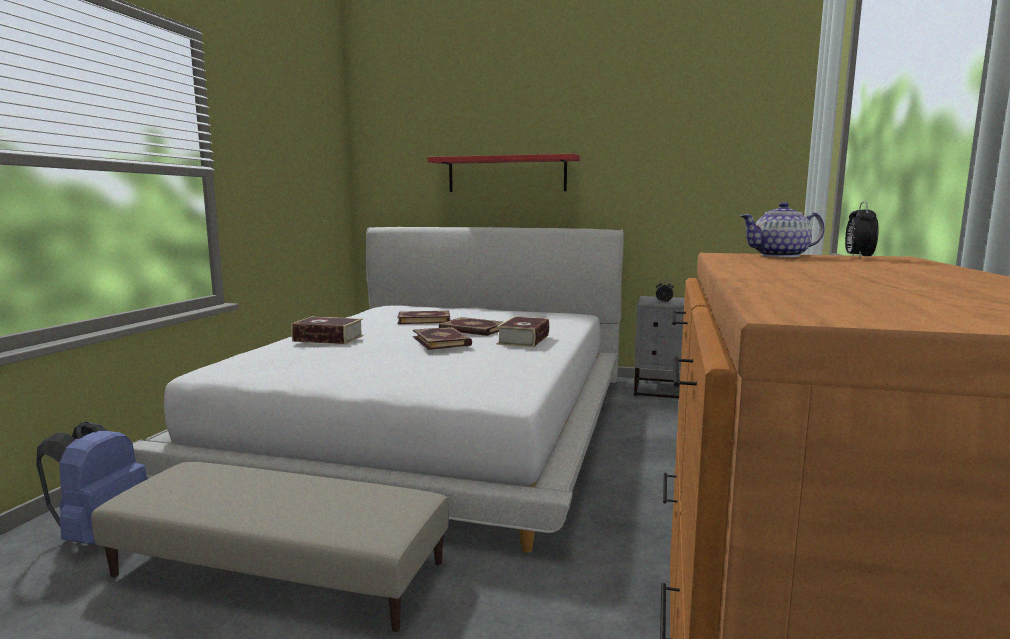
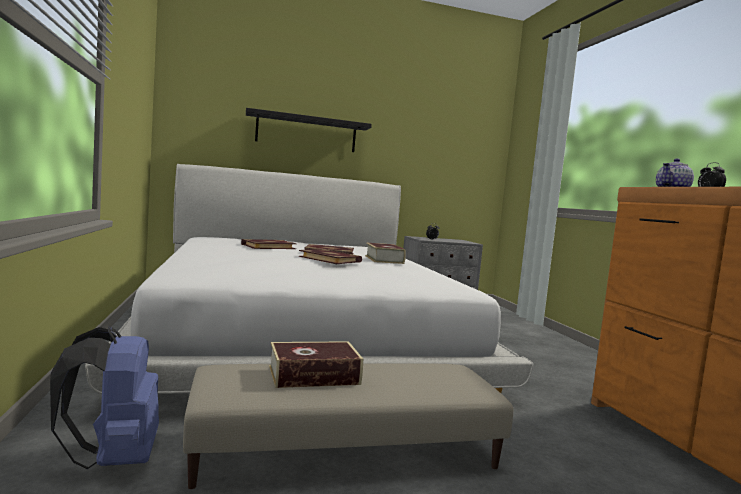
camera: 30 degrees left, 5 degrees down
book [291,317,363,344] -> book moved to [269,341,363,388]
red shelf [427,154,580,192] -> black shelf [246,108,372,152]

